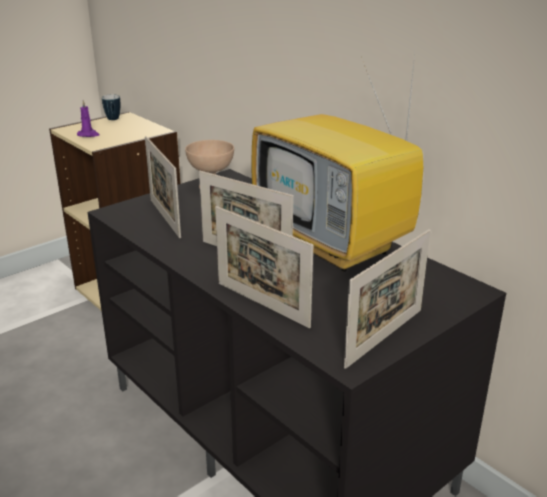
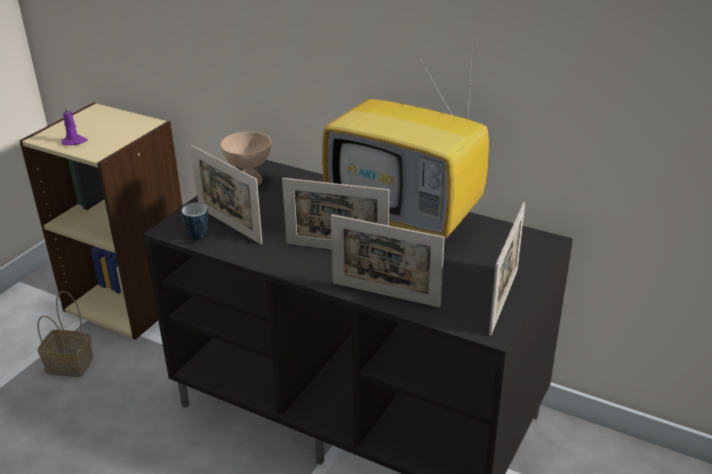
camera: 20 degrees left, 5 degrees up
mug [102,94,120,120] -> mug moved to [182,203,208,240]
none -> basket [37,291,93,377]

